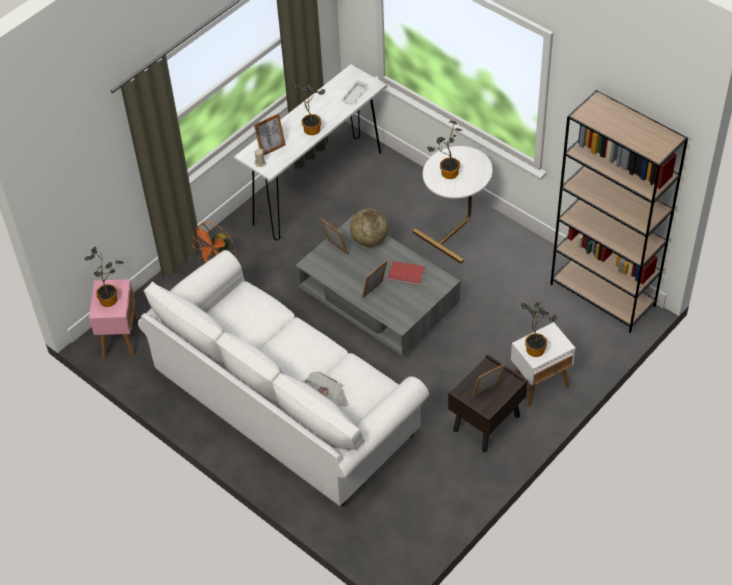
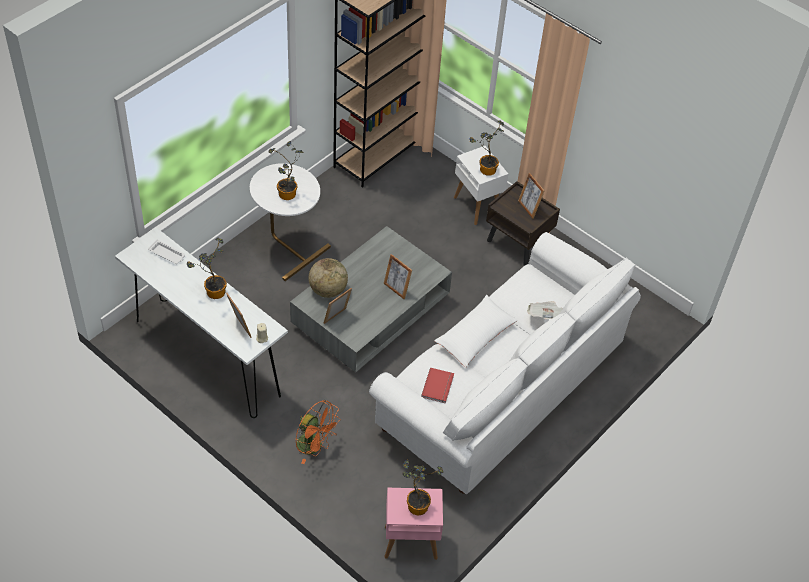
camera: 95 degrees left, 0 degrees up
red book [388,261,425,286] -> red book moved to [421,367,454,403]
none -> white pillow [434,295,518,368]

